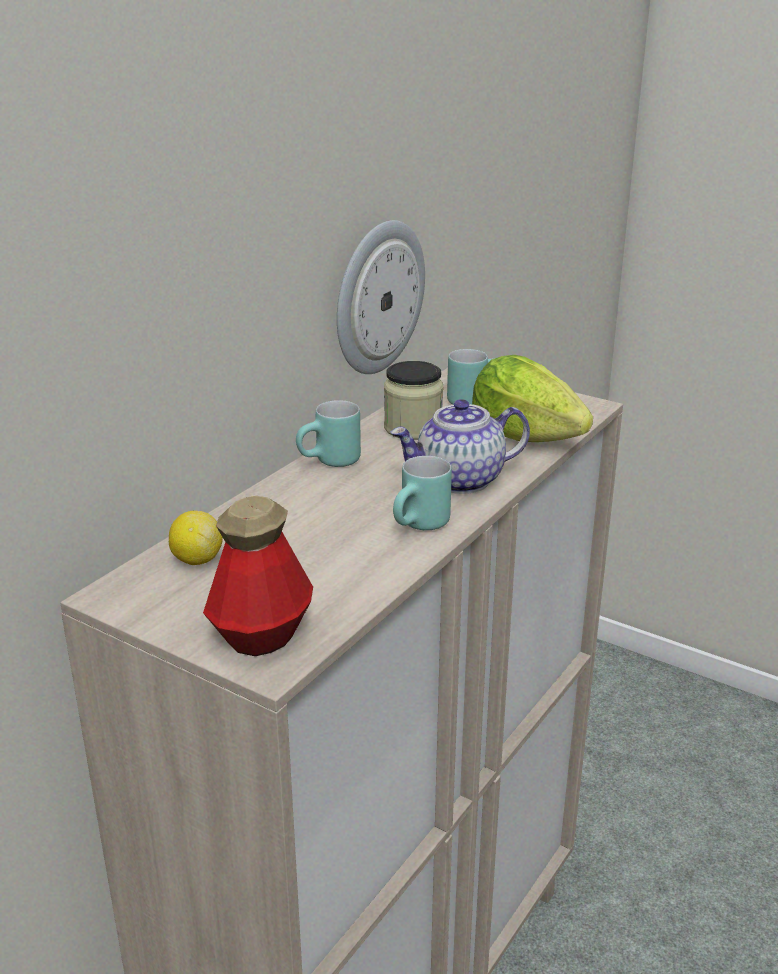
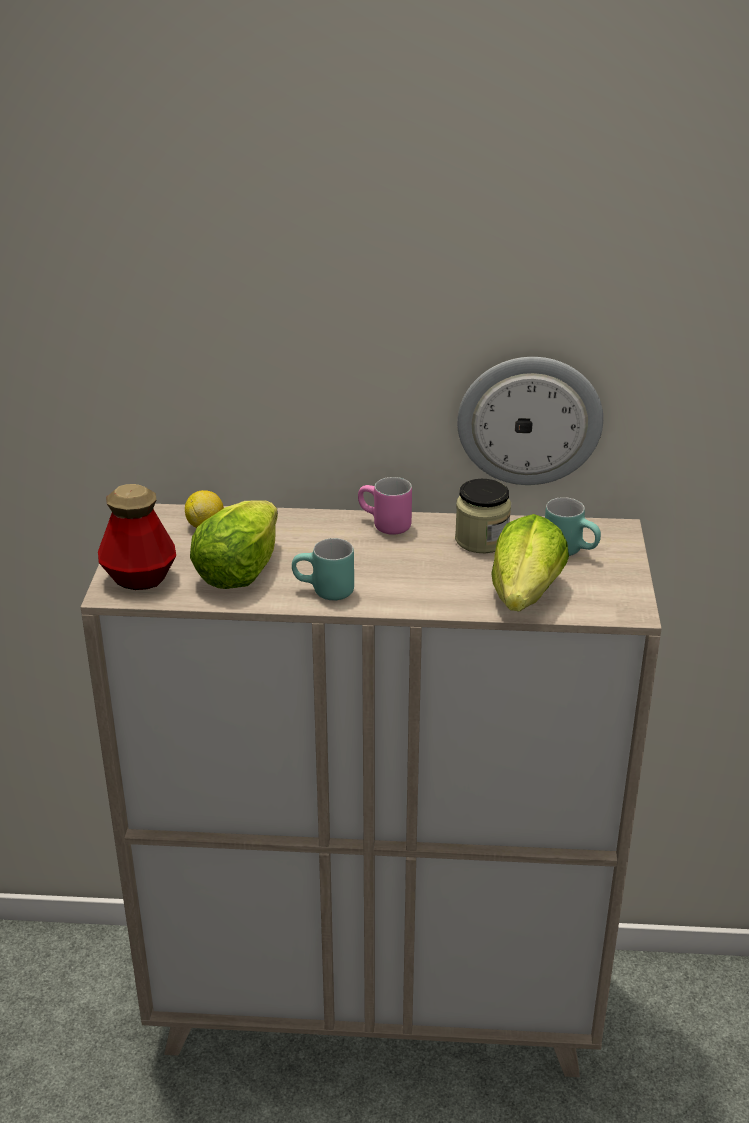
camera: 60 degrees right, 5 degrees up
turquoise mug [296,400,361,467] -> pink mug [358,477,412,535]
teapot [391,399,530,494] -> none
none -> lettuce [190,500,278,589]

